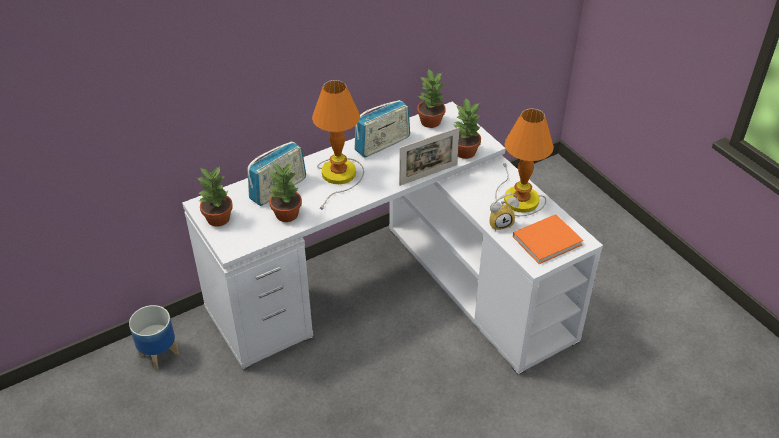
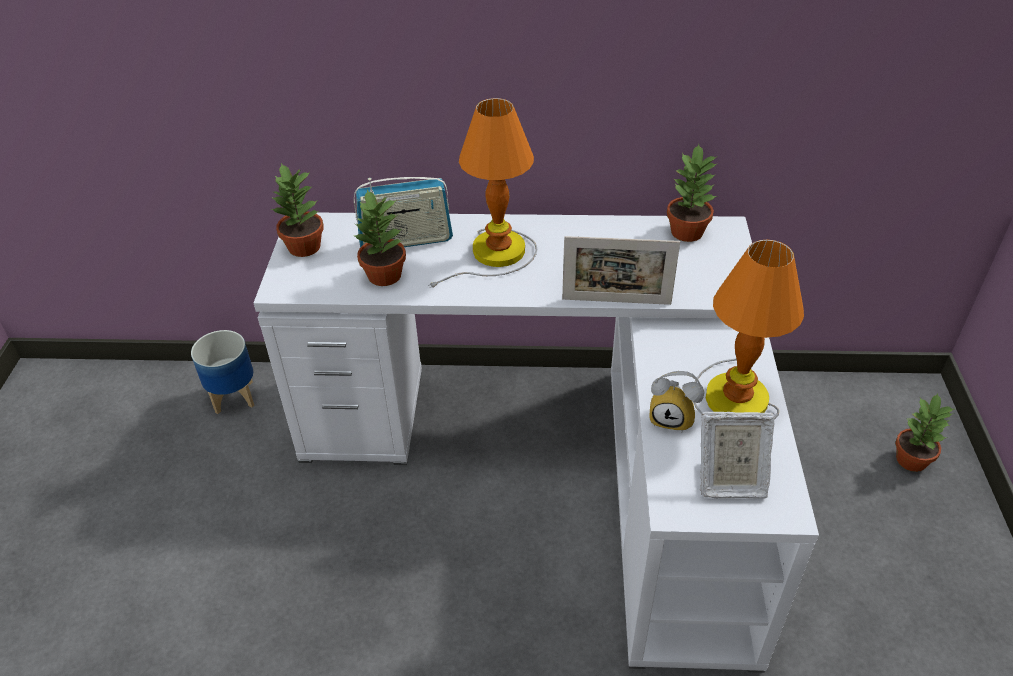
camera: 35 degrees right, 0 degrees up
radio [355,100,410,158] -> none
potted plant [453,99,481,159] -> potted plant moved to [895,393,954,472]
orange book [513,214,583,264] -> picture frame [700,412,775,499]

